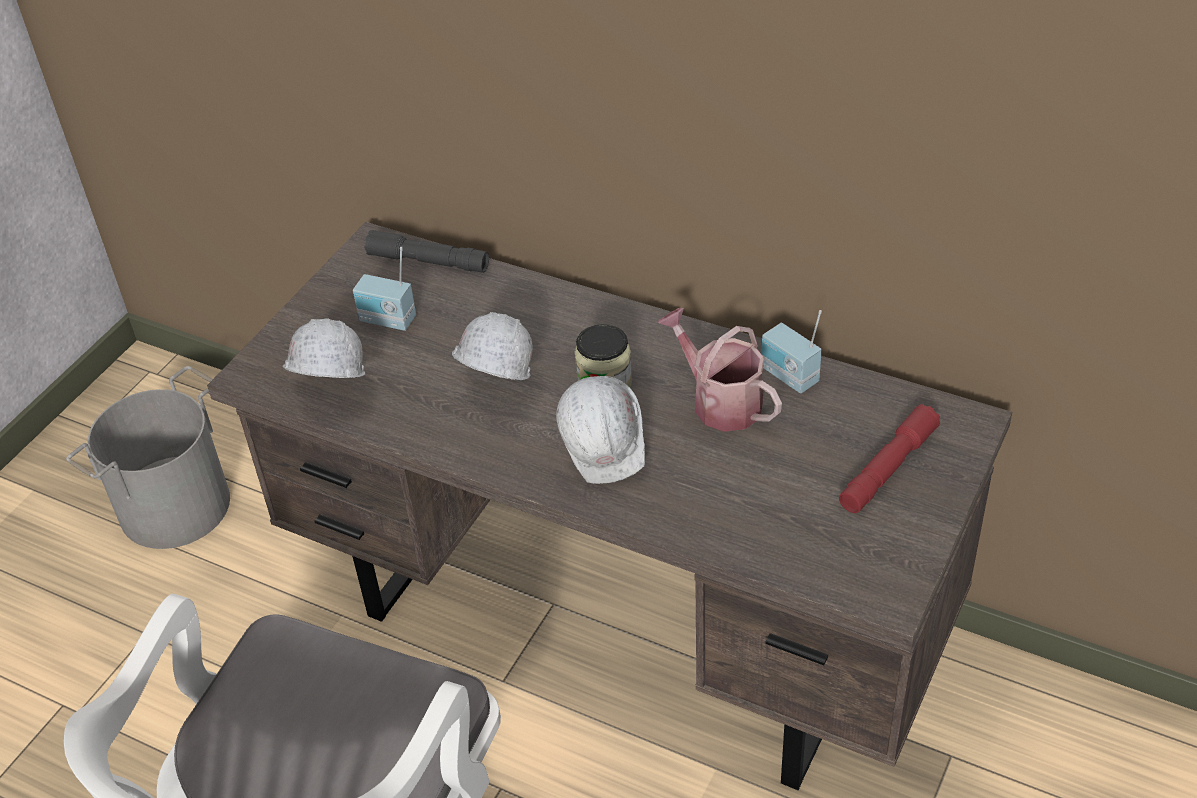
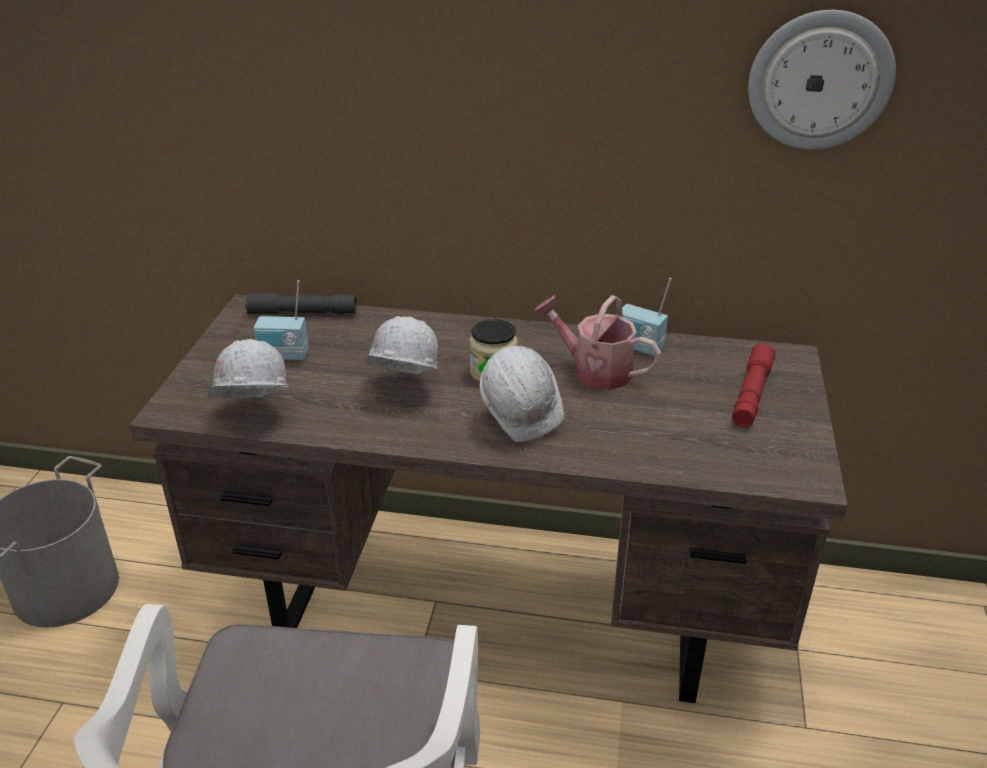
camera: 20 degrees left, 10 degrees down
none -> wall clock [748,10,896,150]

